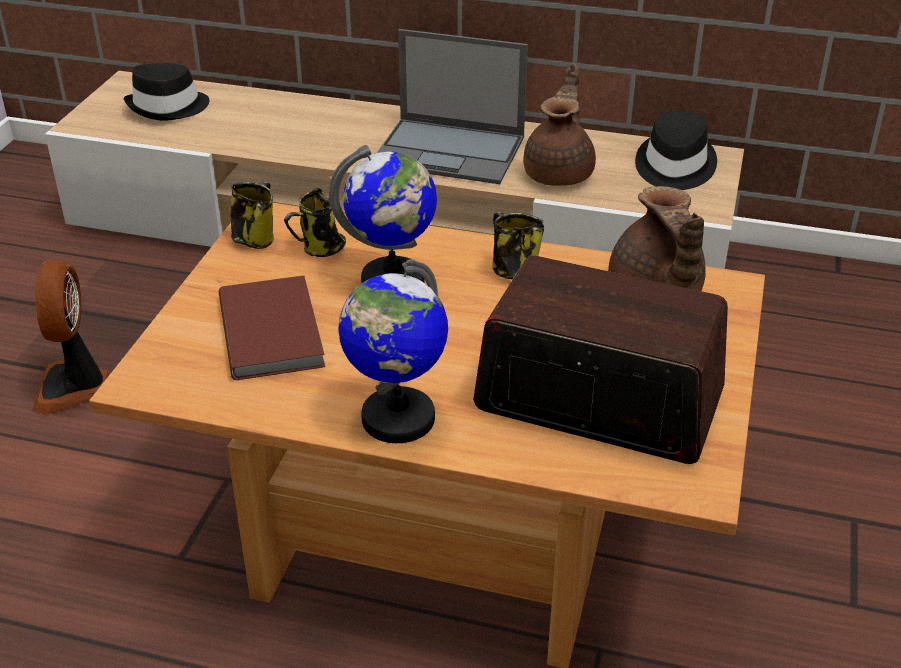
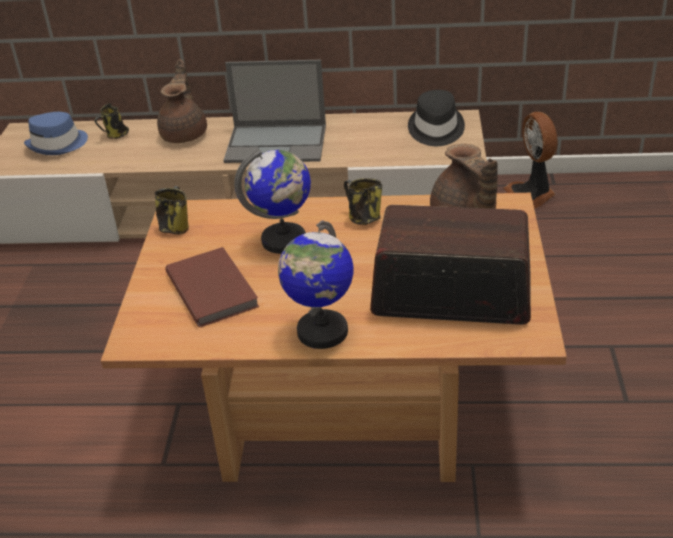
camera: 10 degrees left, 0 degrees up
fan [33,260,110,414] -> fan moved to [503,112,558,209]
black hat [124,63,209,121] -> blue hat [24,112,88,155]
mug [284,188,346,257] -> mug moved to [94,103,129,139]
brown teapot [523,63,596,186] -> brown teapot moved to [157,59,207,143]

